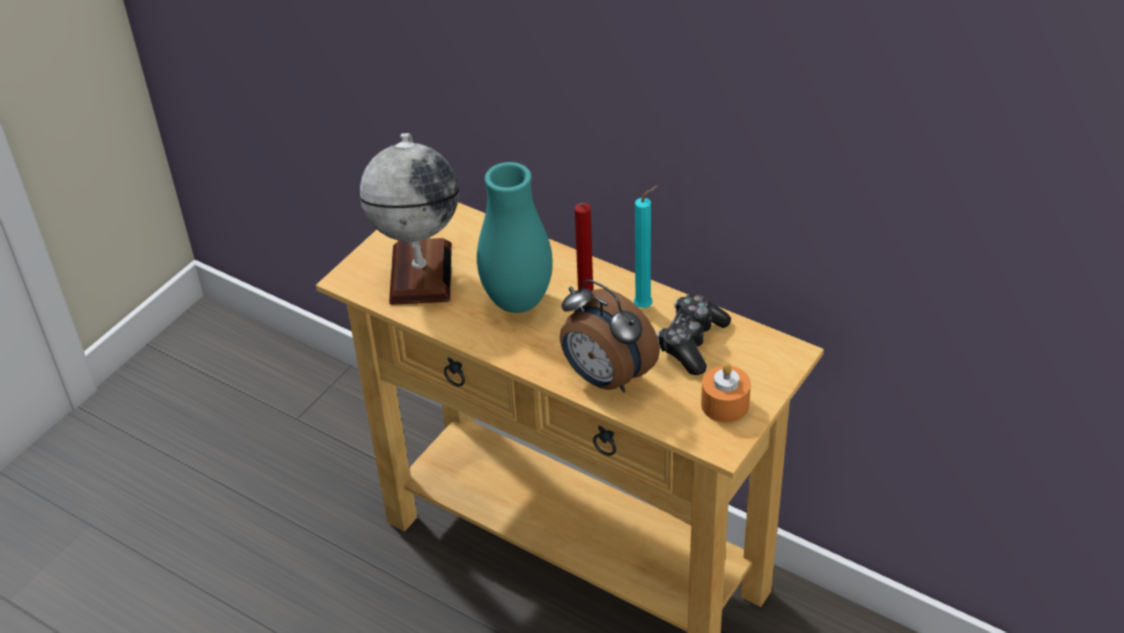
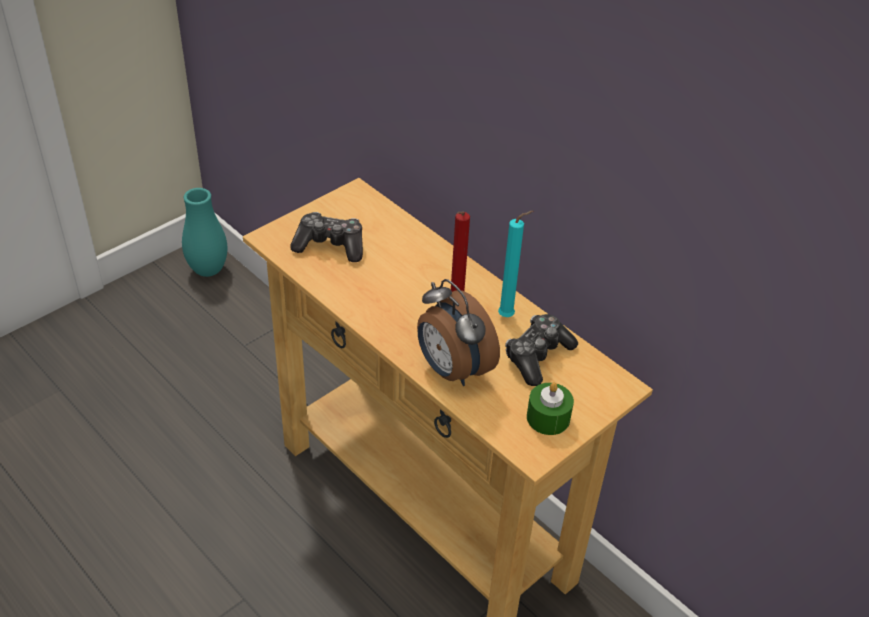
camera: 10 degrees right, 0 degrees up
globe [360,133,459,305] -> game controller [290,212,363,262]
turquoise vase [477,162,553,313] -> turquoise vase moved to [182,188,227,277]
orange candle [701,364,751,422] -> green candle [527,382,574,435]

